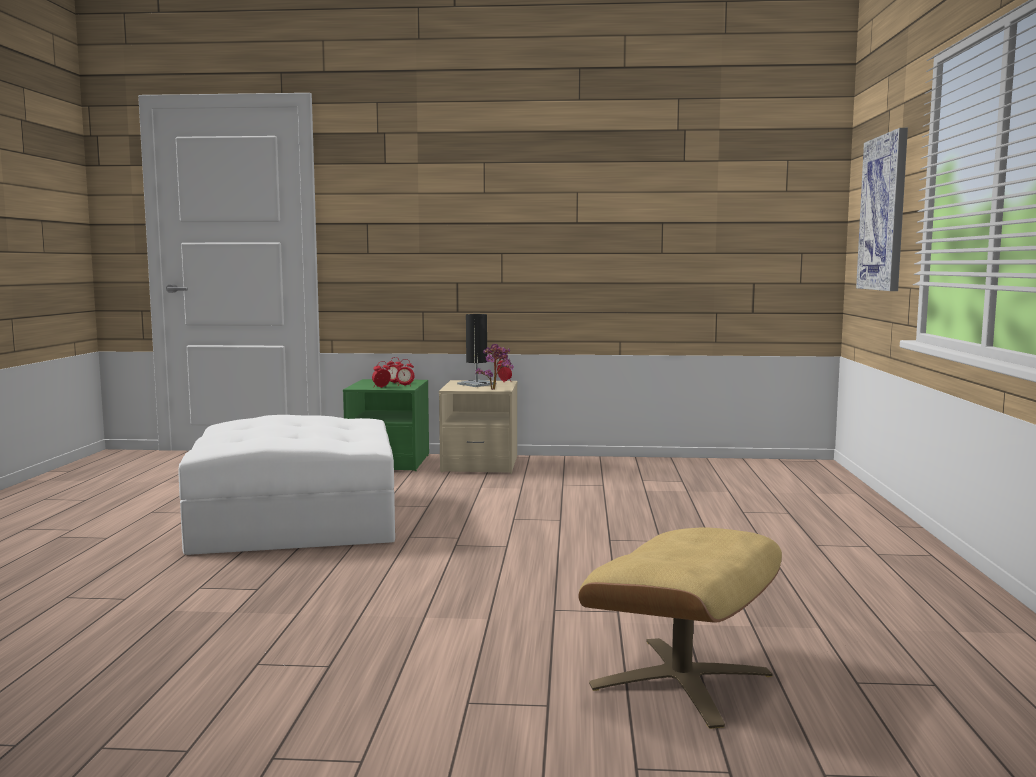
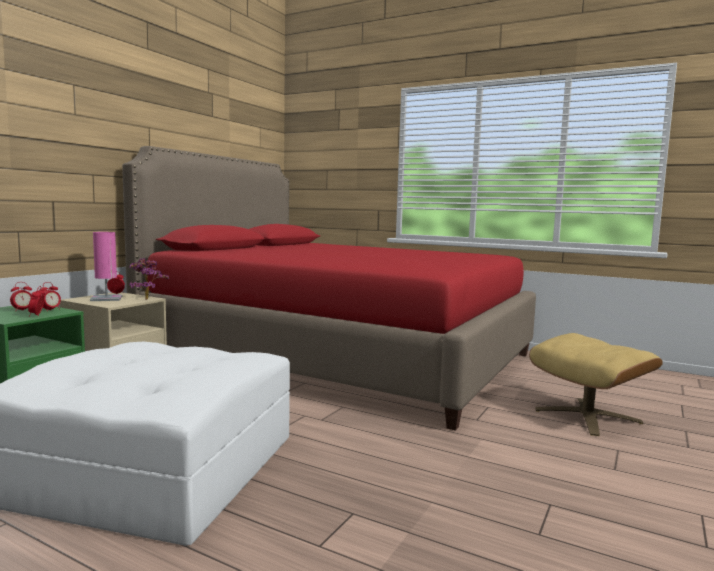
camera: 65 degrees left, 0 degrees up
black table lamp [457,314,497,387] -> pink table lamp [90,232,122,301]
picture [856,128,908,291] -> none
none -> red bed [122,146,536,431]

